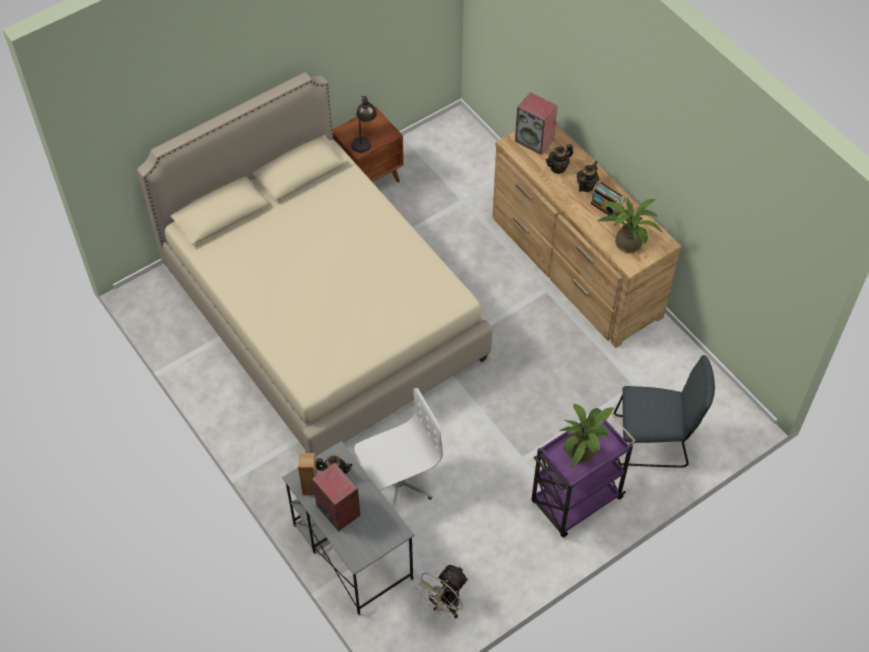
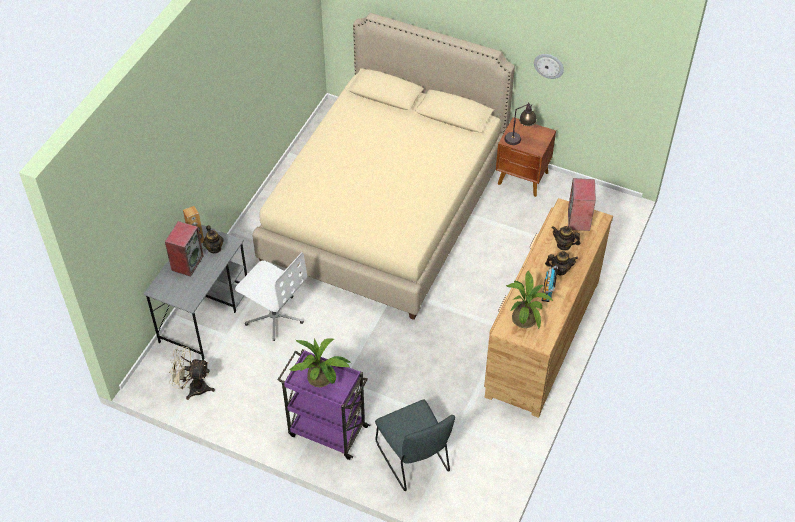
camera: 60 degrees right, 5 degrees down
none -> wall clock [534,54,564,79]

